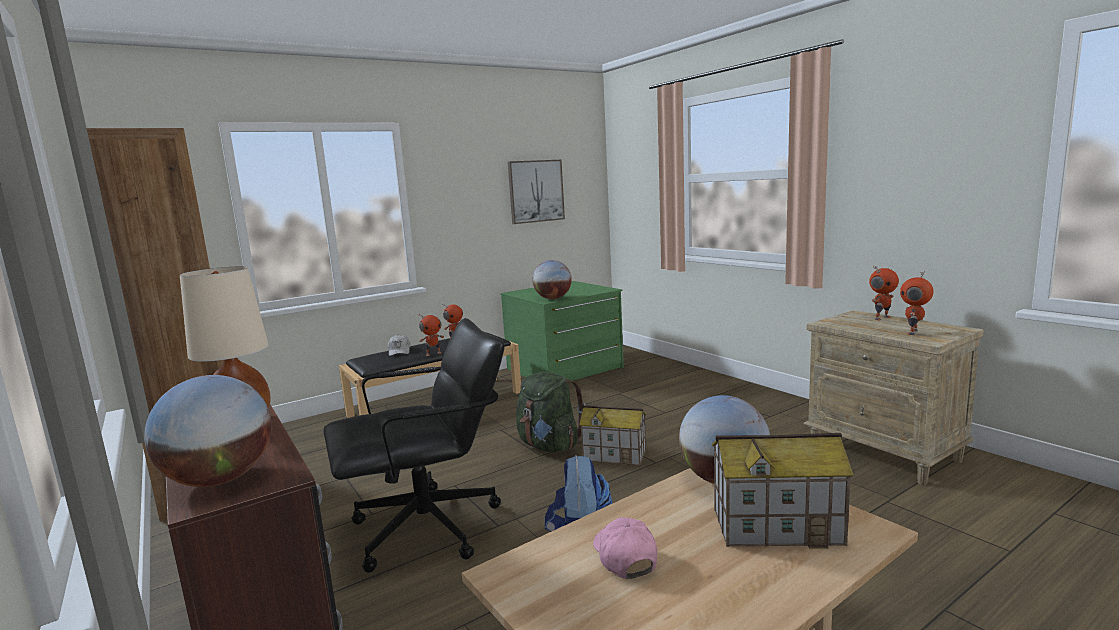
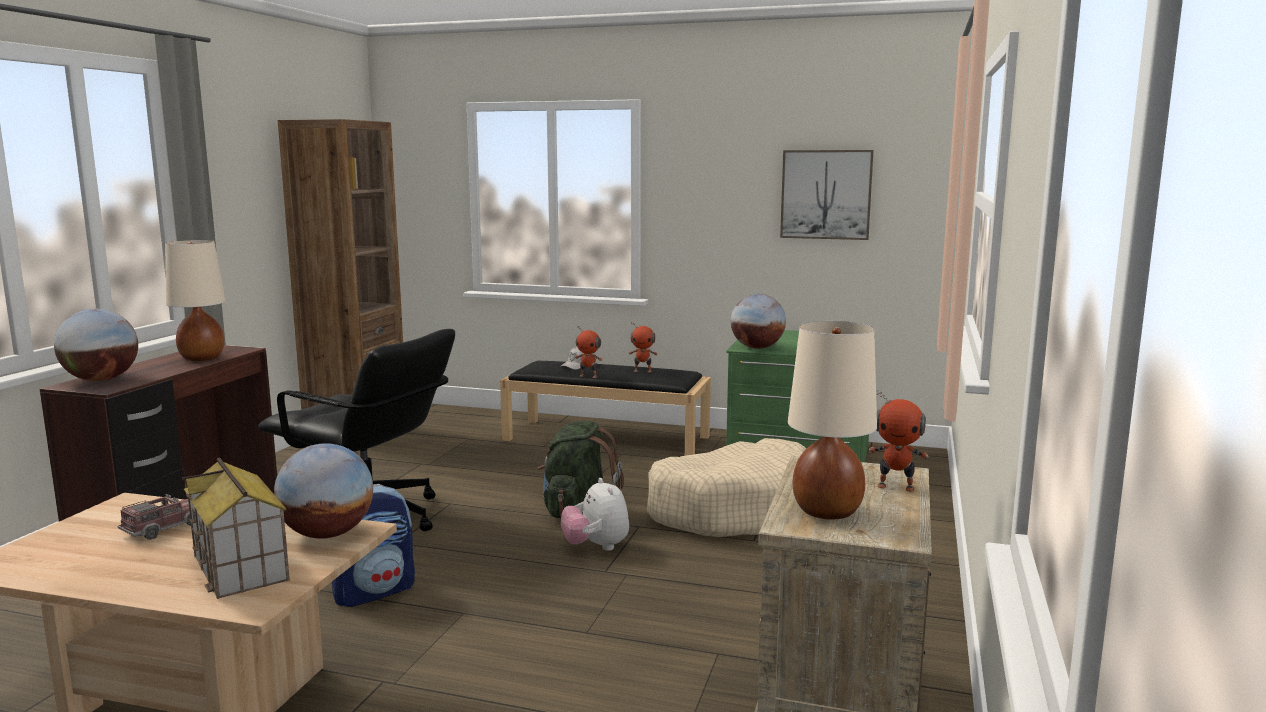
camera: 50 degrees right, 0 degrees up
toy house [579,405,646,466] -> plush toy [561,478,629,551]
pink cap [593,517,657,579] -> toy truck [118,494,191,540]
toy robot [900,271,933,335] -> beige table lamp [788,321,877,520]
none -> beige dog bed [647,438,806,537]

